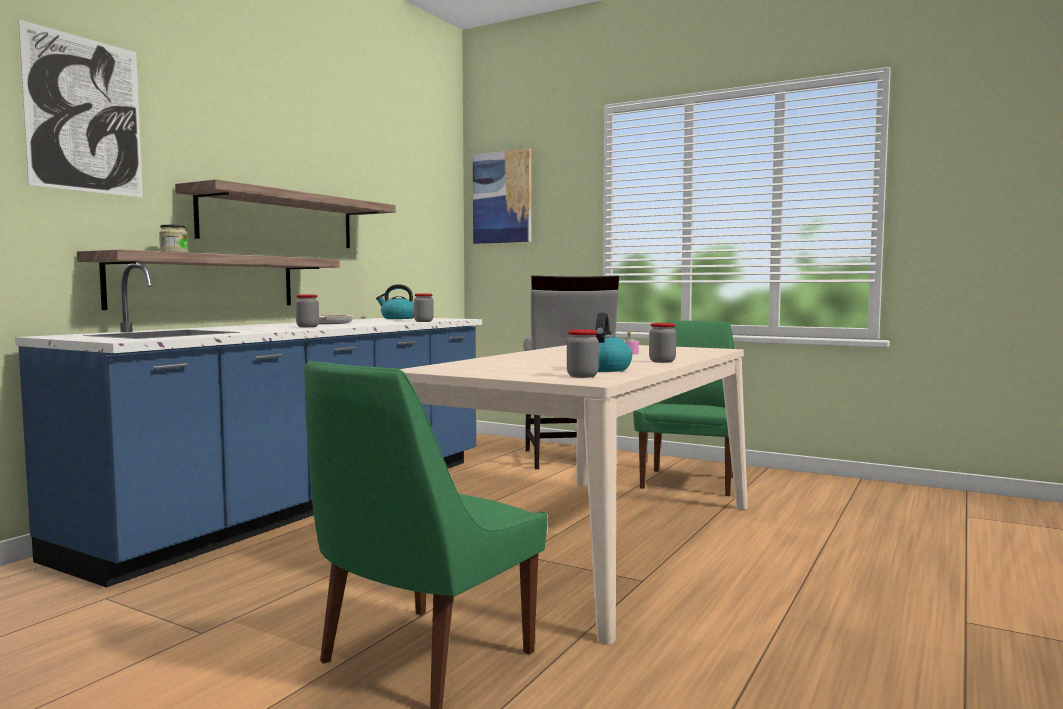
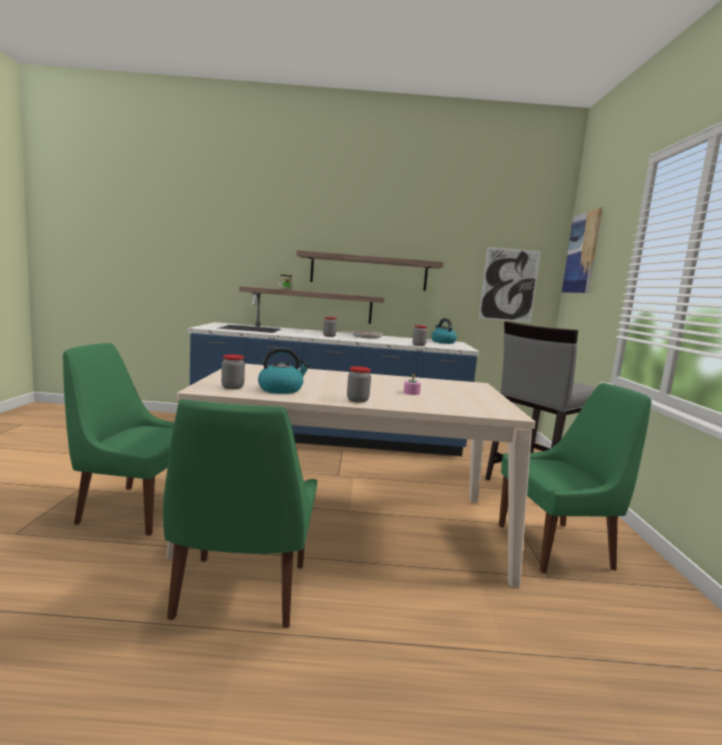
camera: 60 degrees right, 5 degrees up
picture [19,20,143,198] -> picture moved to [478,247,541,323]
none -> green chair [163,399,317,628]

